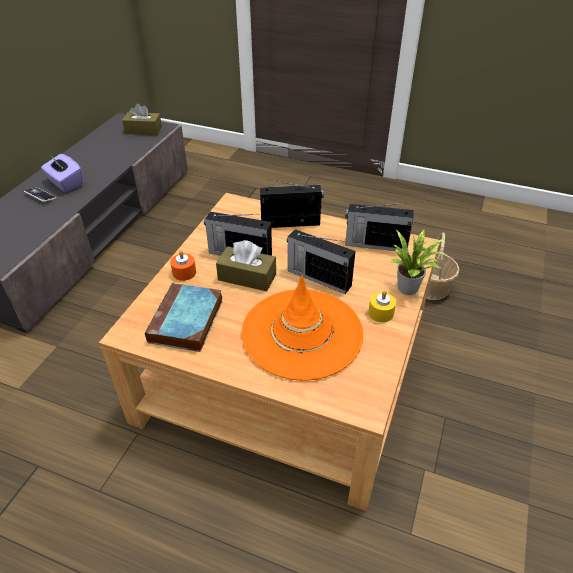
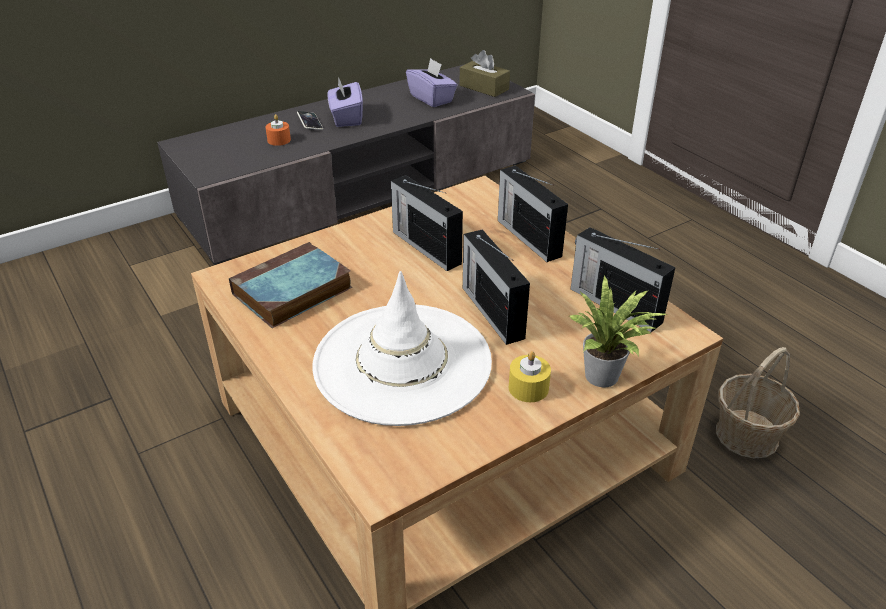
camera: 35 degrees right, 5 degrees down
orange candle [170,251,196,281] -> orange candle moved to [265,114,291,146]
brown tissue box [216,240,276,291] -> none
orange hat [242,276,363,381] -> white hat [312,271,492,426]
radio [260,180,324,228] -> radio turned 150 degrees counterclockwise [498,165,568,262]
none -> purple tissue box [406,58,458,107]

